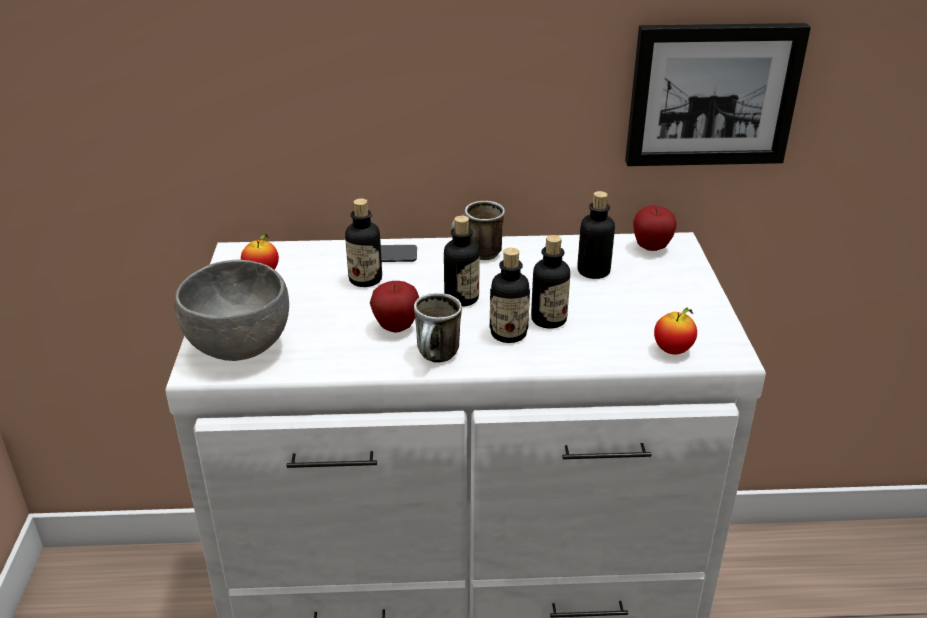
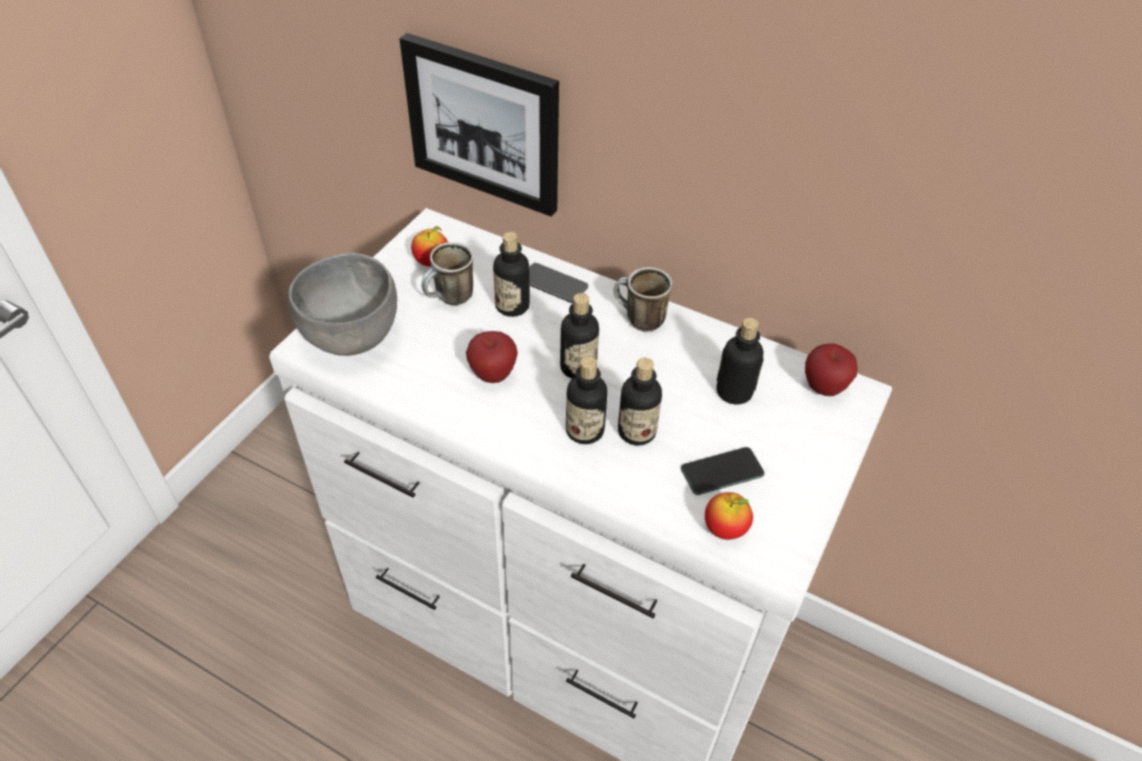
camera: 30 degrees right, 15 degrees up
mug [414,293,462,363] -> mug moved to [422,242,474,305]
picture [625,23,811,166] -> picture moved to [399,33,559,217]
none -> phone [681,447,765,495]

